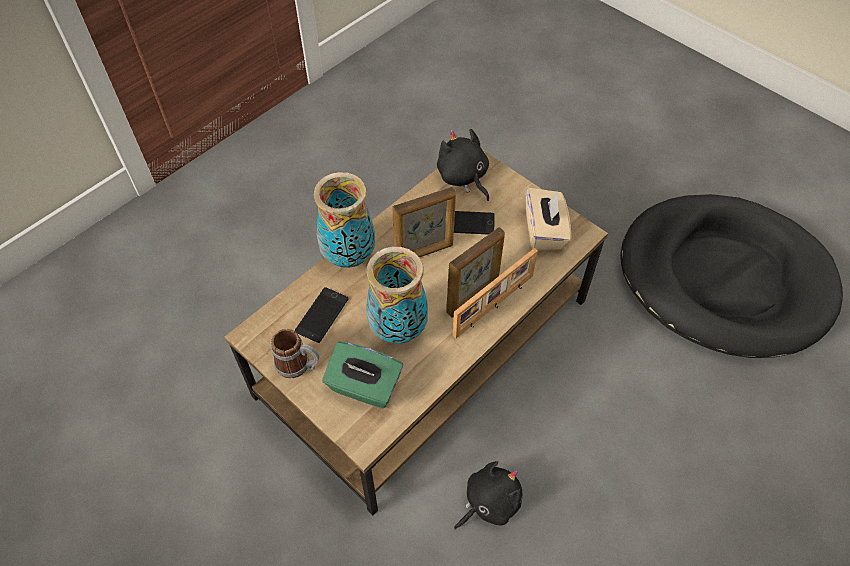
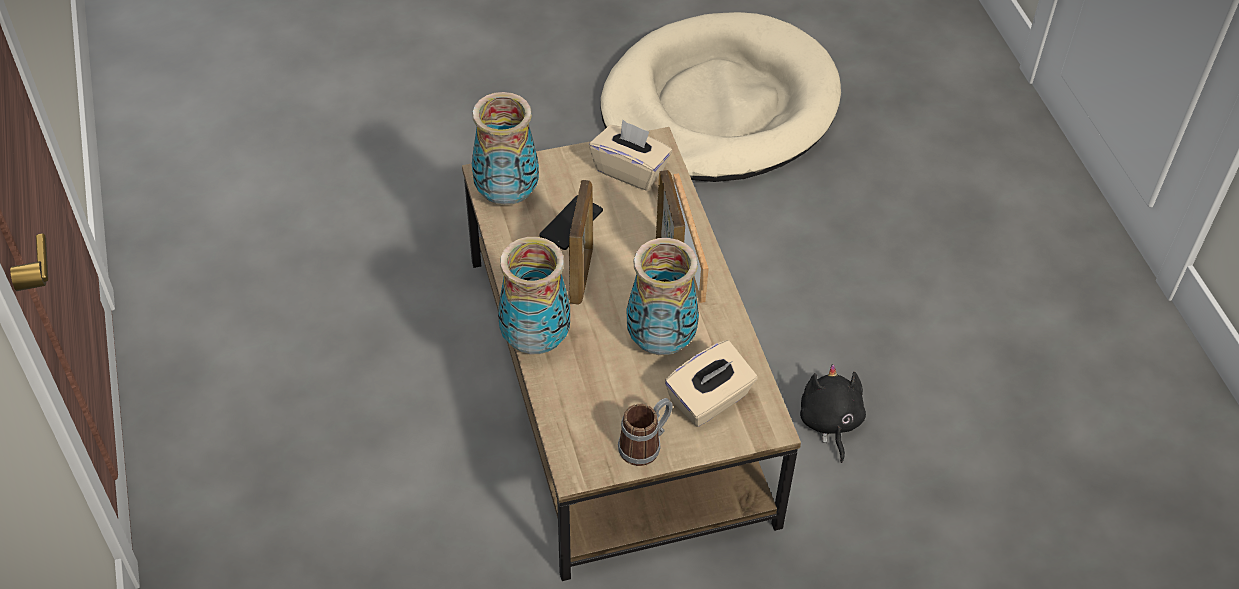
camera: 60 degrees left, 5 degrees down
phone [295,287,349,343] -> none
green tissue box [322,342,403,408] -> beige tissue box [665,340,757,427]
black plush toy [437,129,489,201] -> vase [472,92,539,205]
black dog bed [620,194,843,358] -> beige dog bed [600,12,841,182]

